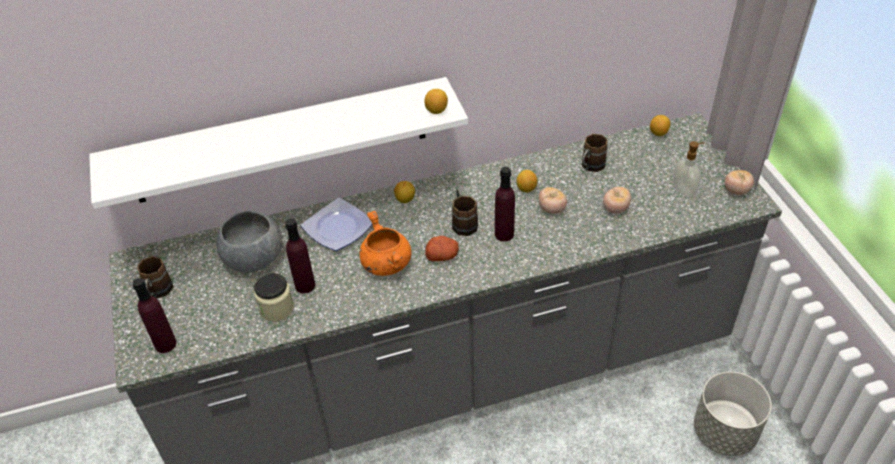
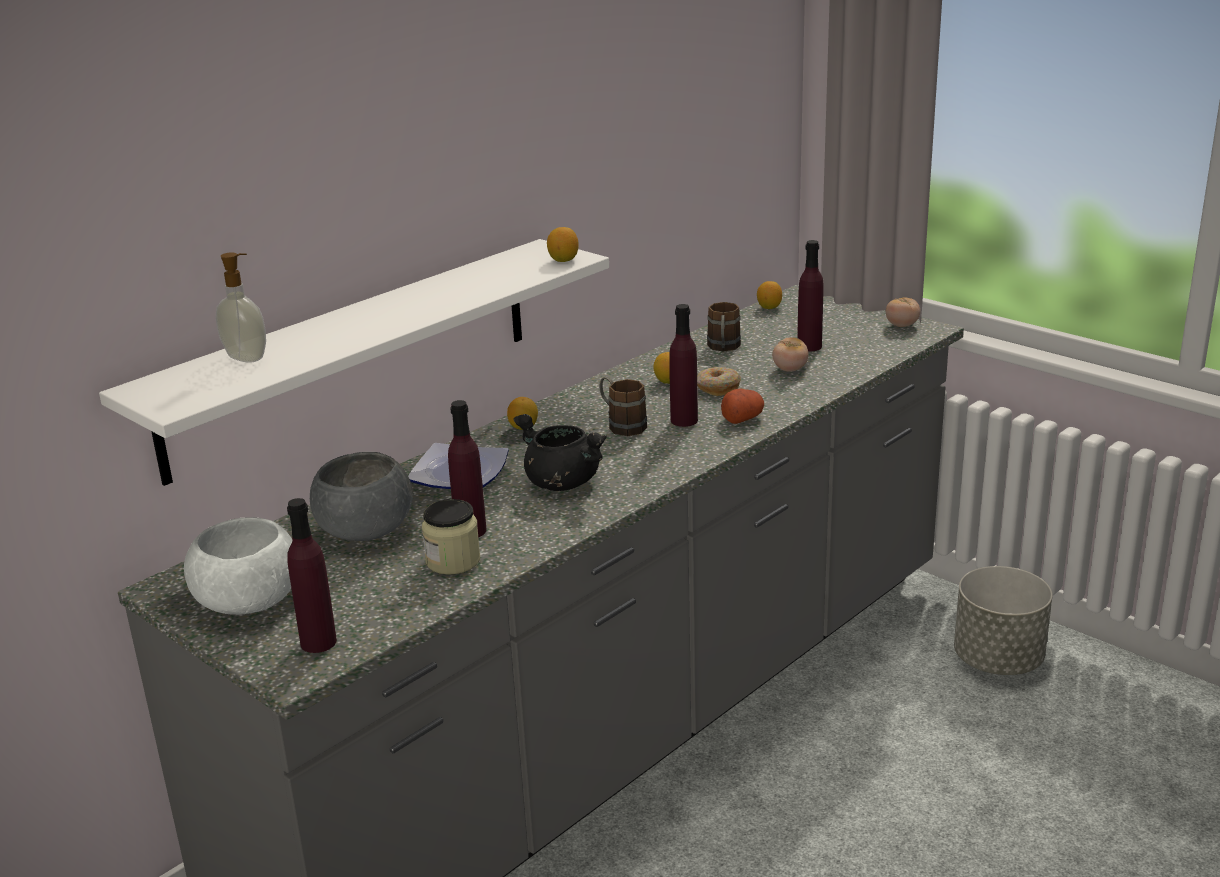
camera: 30 degrees left, 20 degrees down
brown mug [137,256,174,299] -> white bowl [184,517,292,615]
orange cooking pot [360,211,412,276] -> black cooking pot [513,414,607,491]
potato [425,236,459,261] -> potato moved to [721,388,764,424]
tomato [539,187,567,214] -> donut [697,367,741,396]
soap dispenser [673,141,704,197] -> soap dispenser moved to [215,252,266,363]
none -> purple bottle [797,240,824,351]

